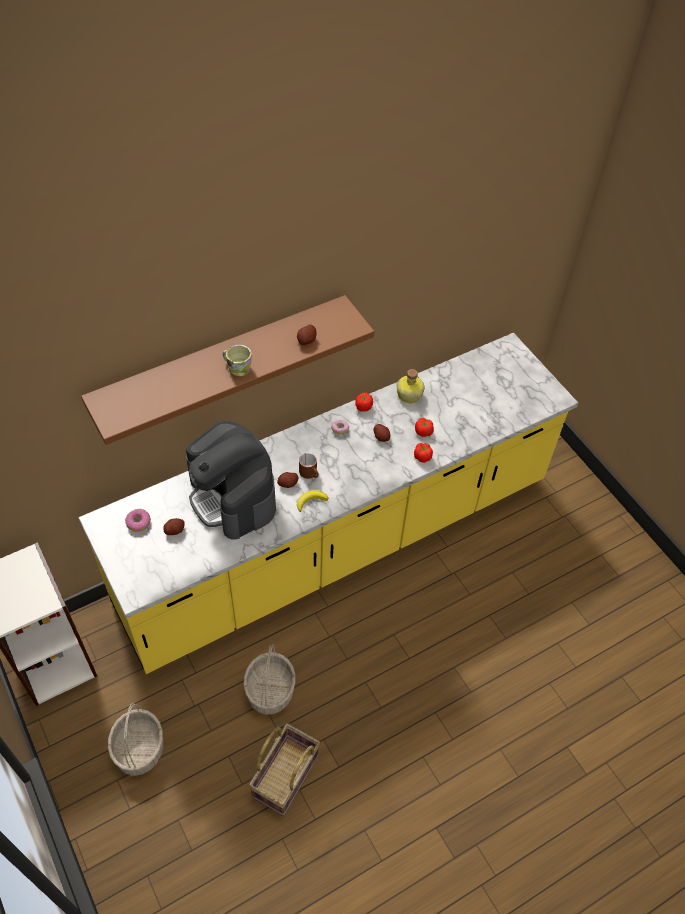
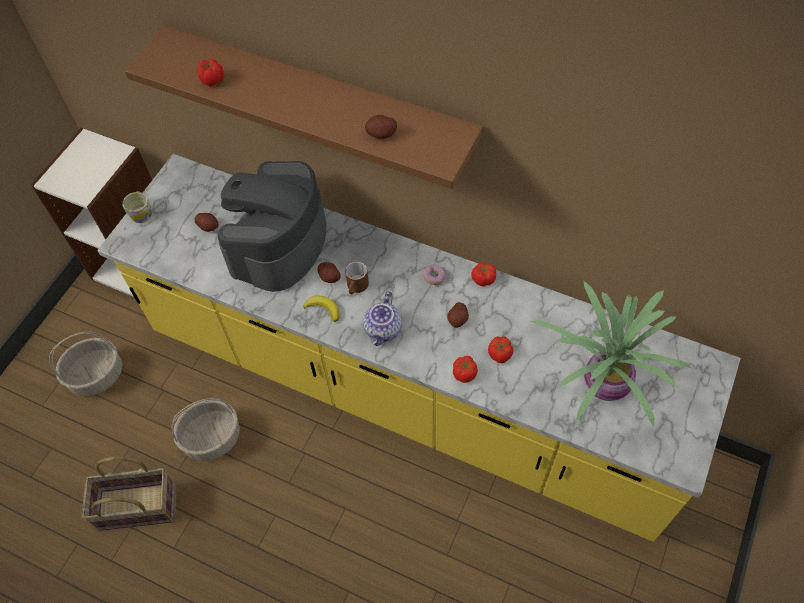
camera: 60 degrees right, 5 degrees up
donut [125,509,151,532] -> none
mug [223,345,252,376] -> mug moved to [122,191,152,223]
bottle [397,369,424,403] -> none
none -> tomato [197,59,224,86]
none -> teapot [363,291,402,346]
none -> potted plant [531,280,692,427]

